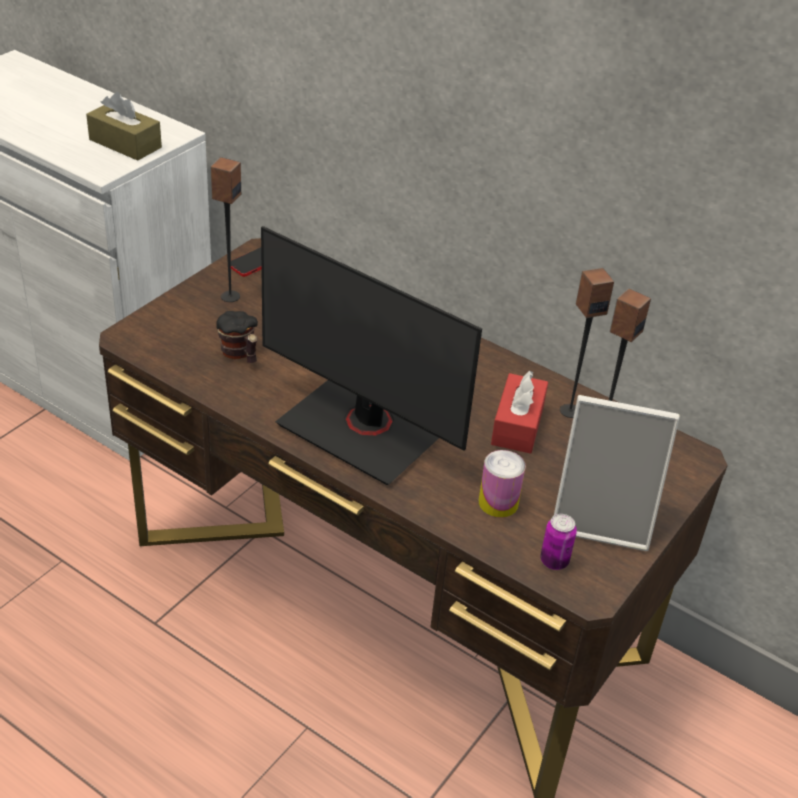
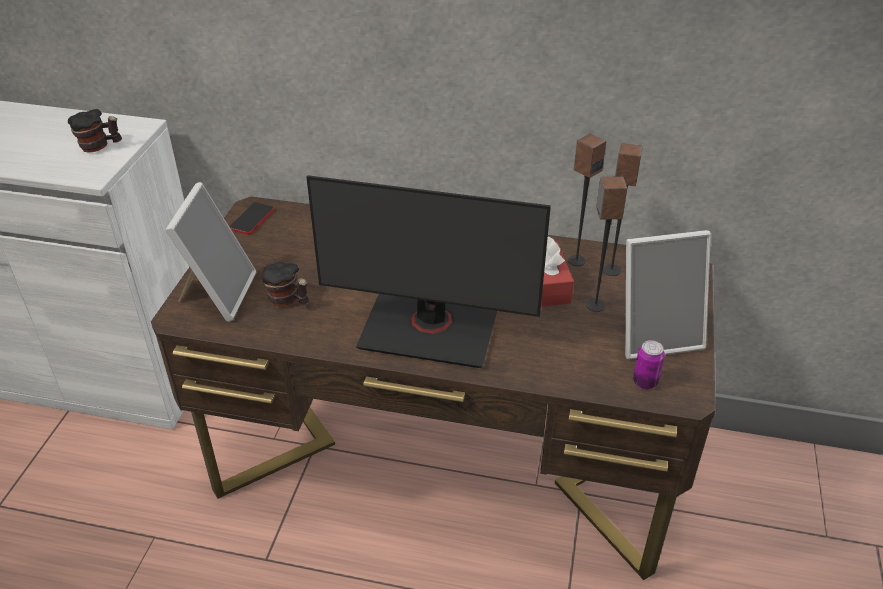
camera: 20 degrees left, 0 degrees up
brown tissue box [86,92,162,161] -> mug [68,109,122,153]
speaker [210,157,241,302] -> speaker moved to [586,176,627,312]
can [479,450,526,518] -> none
none -> picture frame [165,182,256,322]

